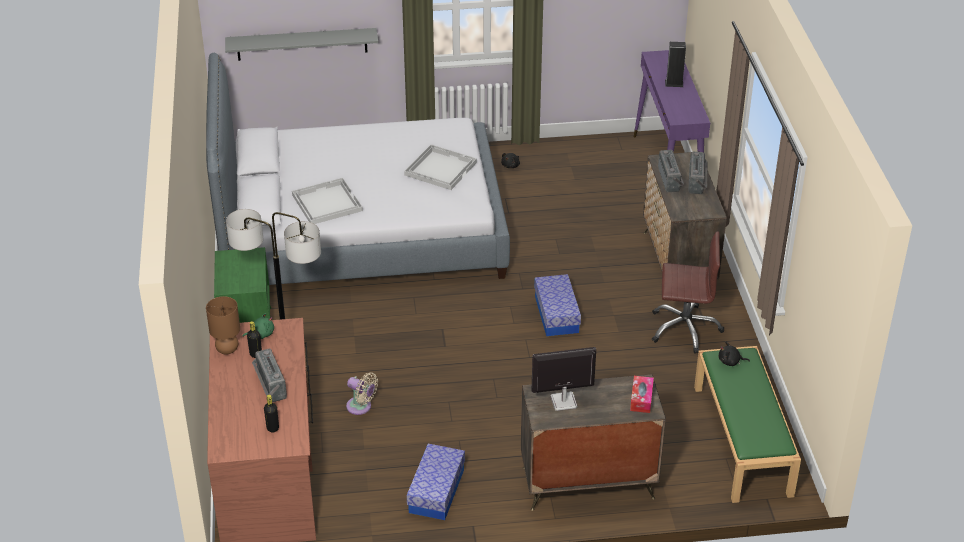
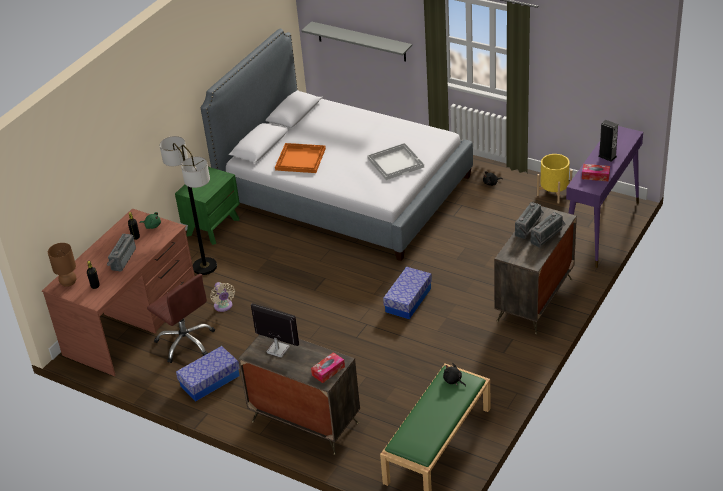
camera: 40 degrees right, 0 degrees up
brown table lamp [206,296,240,354] -> brown table lamp moved to [48,243,76,287]
white tray [292,177,363,224] -> orange tray [275,143,326,173]
brown office chair [652,231,724,354] -> brown office chair moved to [147,274,215,363]
none -> yellow planter [537,154,572,204]
none -> tissue box [582,164,610,181]

